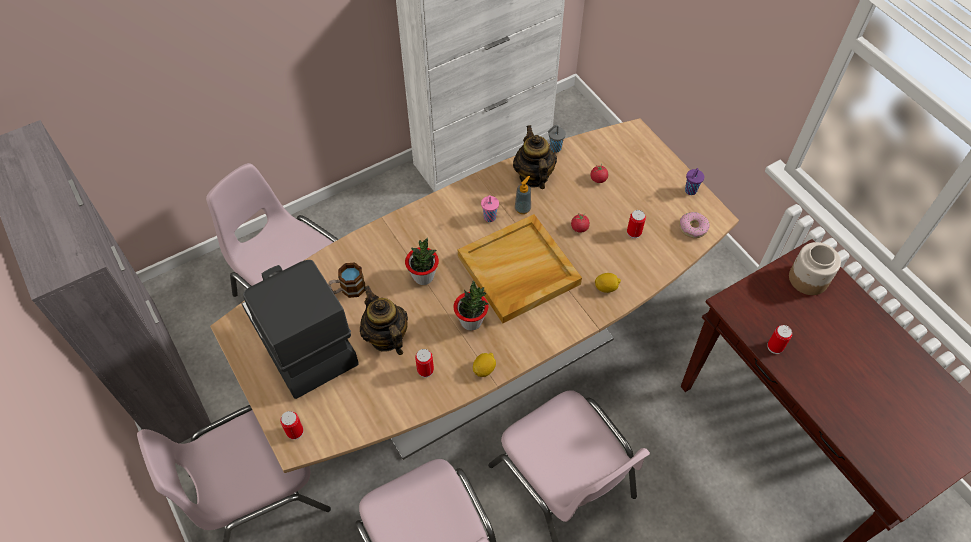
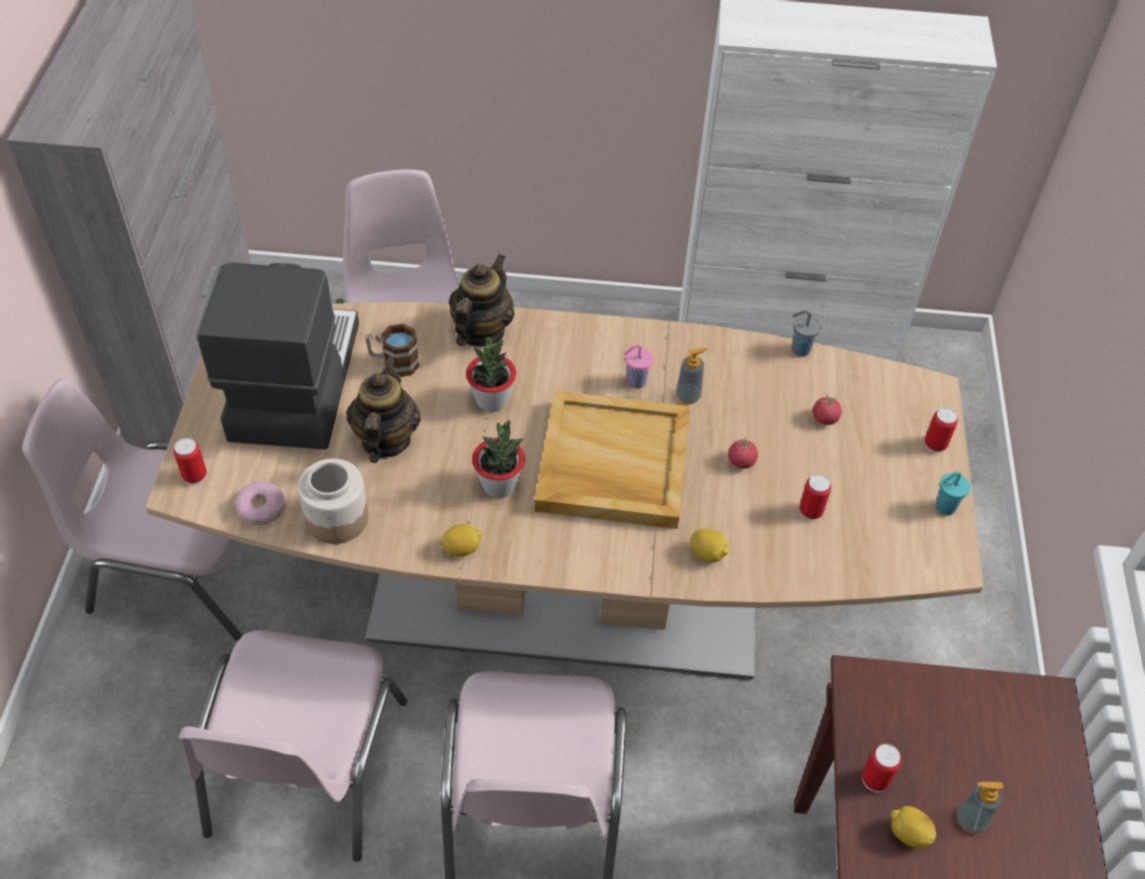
camera: 35 degrees right, 5 degrees down
can [415,349,434,378] -> can moved to [924,407,958,453]
teapot [513,125,557,189] -> teapot moved to [449,254,515,347]
donut [679,212,710,238] -> donut moved to [234,481,285,525]
purple cup [685,168,704,195] -> turquoise cup [935,472,970,515]
jar [789,242,841,295] -> jar moved to [298,459,368,544]
none -> lemon [891,806,936,848]
none -> soap dispenser [956,782,1004,834]

